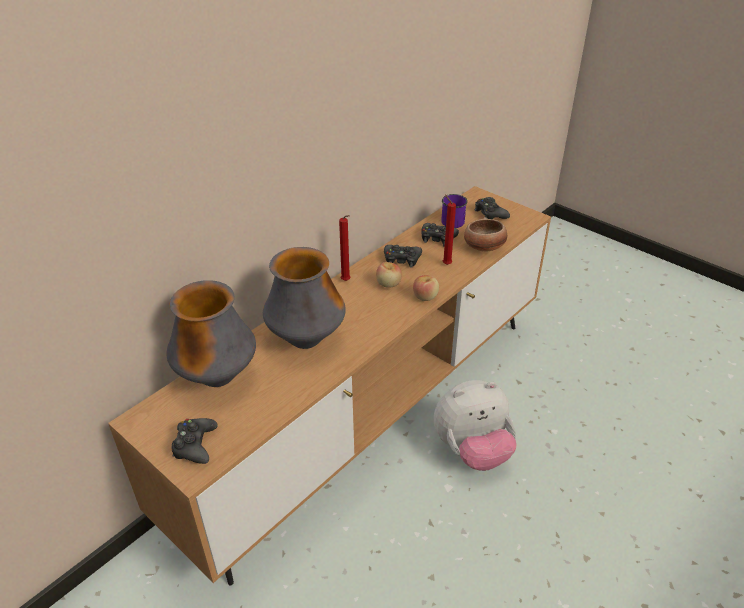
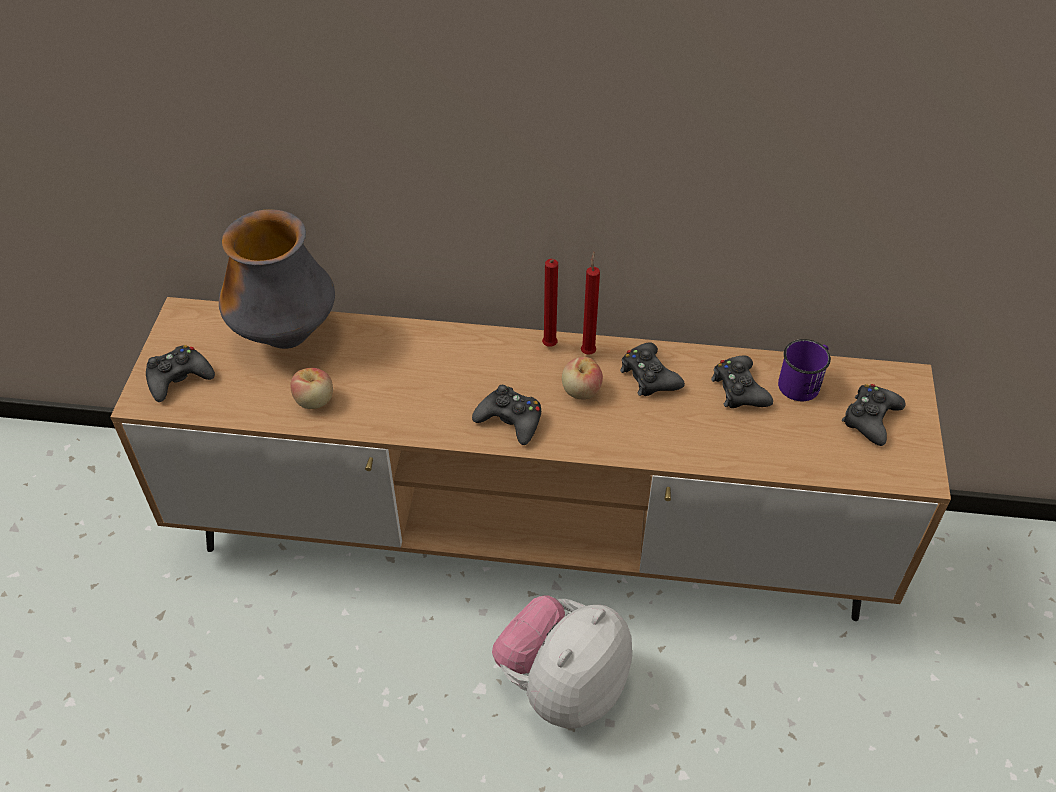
camera: 55 degrees right, 10 degrees up
vase [263,247,346,349] -> none
apple [413,275,439,301] -> apple moved to [290,368,333,409]
plush toy [434,380,517,471] -> plush toy turned 90 degrees clockwise [492,595,632,729]
red candle [443,195,456,265] -> red candle moved to [581,252,600,355]
bowl [464,217,507,252] -> none
none -> black game controller [472,385,541,445]

